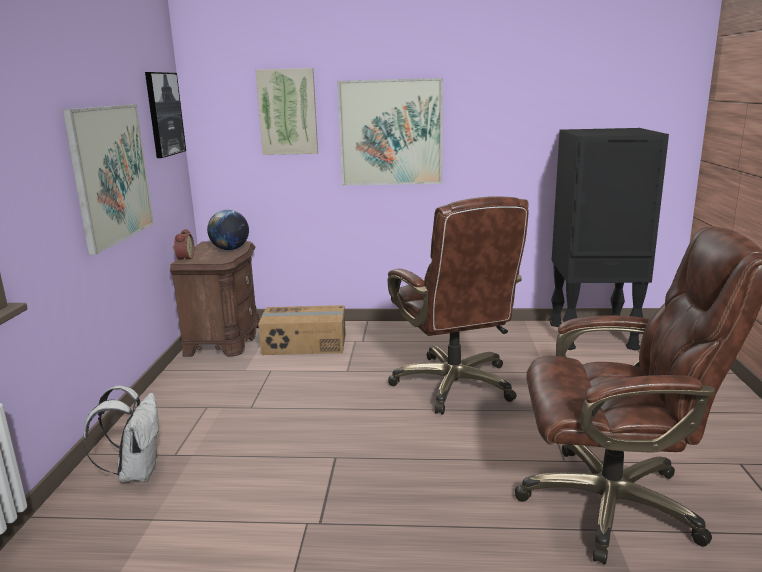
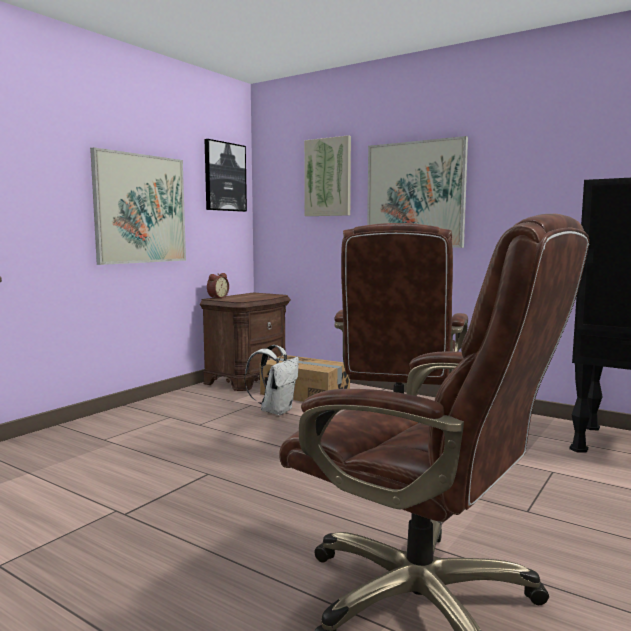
camera: 30 degrees right, 10 degrees down
white backpack [83,386,160,482] -> white backpack moved to [244,345,299,415]
globe [207,210,249,250] -> none

